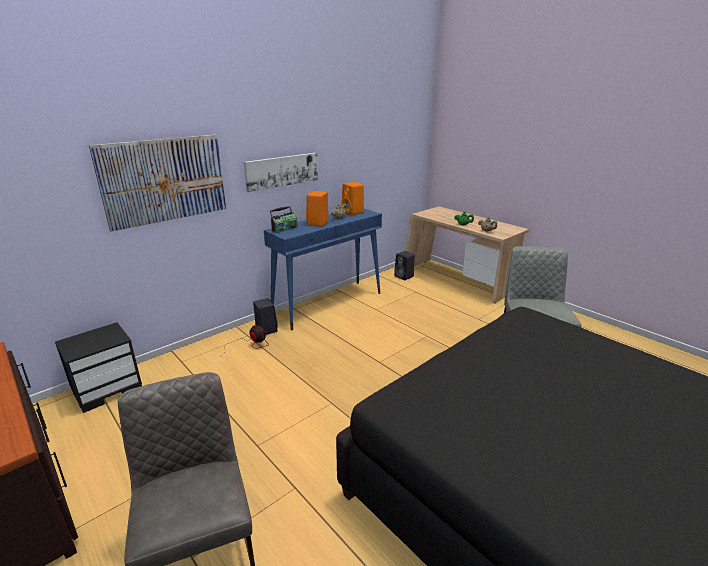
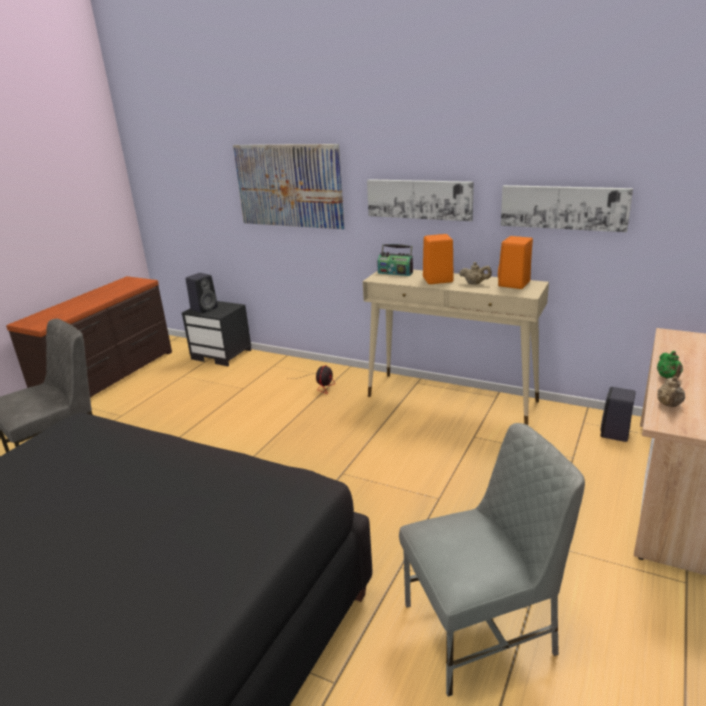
camera: 70 degrees right, 0 degrees up
black speaker [253,298,278,335] -> black speaker moved to [186,273,218,313]
blue console table [264,209,382,331] -> beige console table [363,270,549,425]
none -> picture [501,185,633,232]

